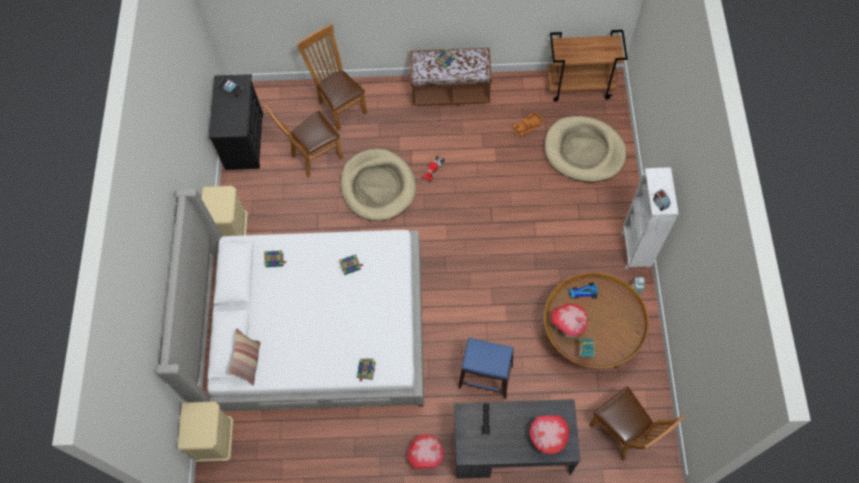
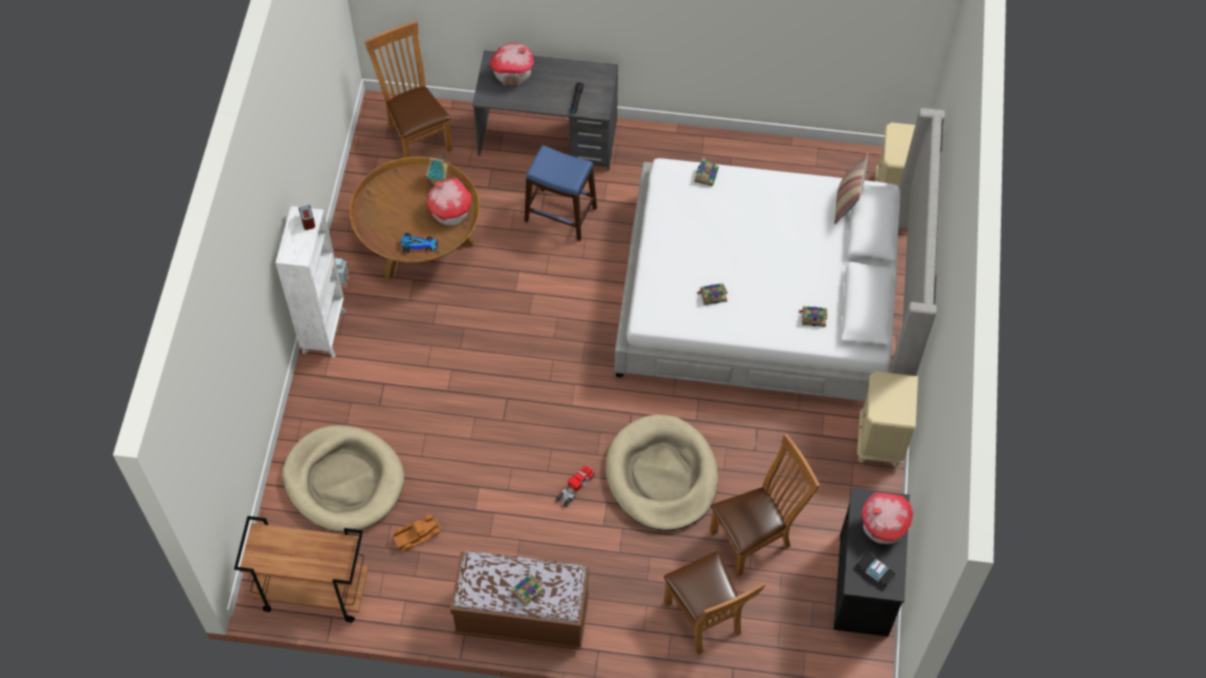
camera: 175 degrees left, 5 degrees down
toy house [407,434,444,469] -> toy house moved to [861,492,913,544]

